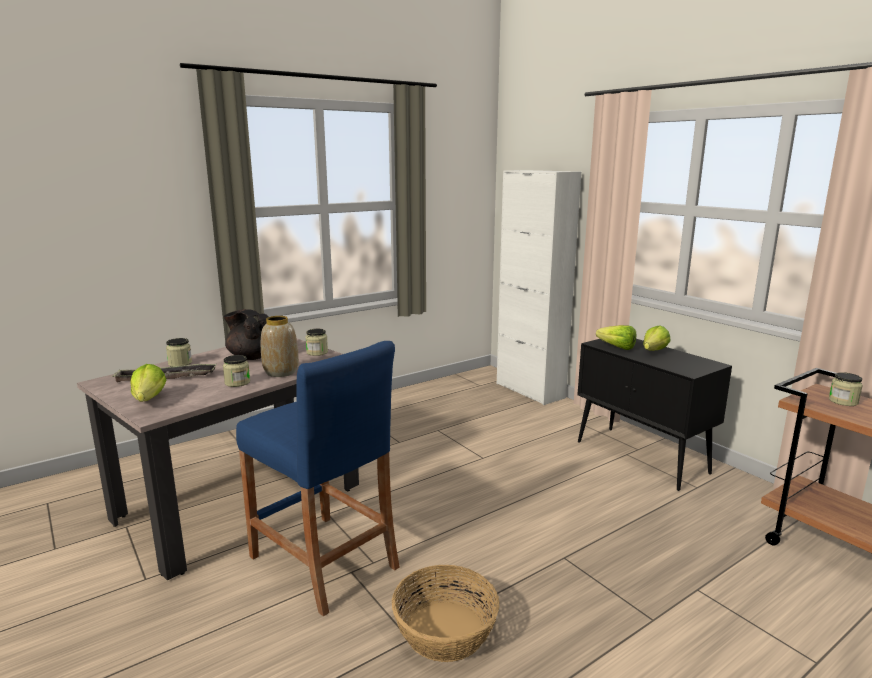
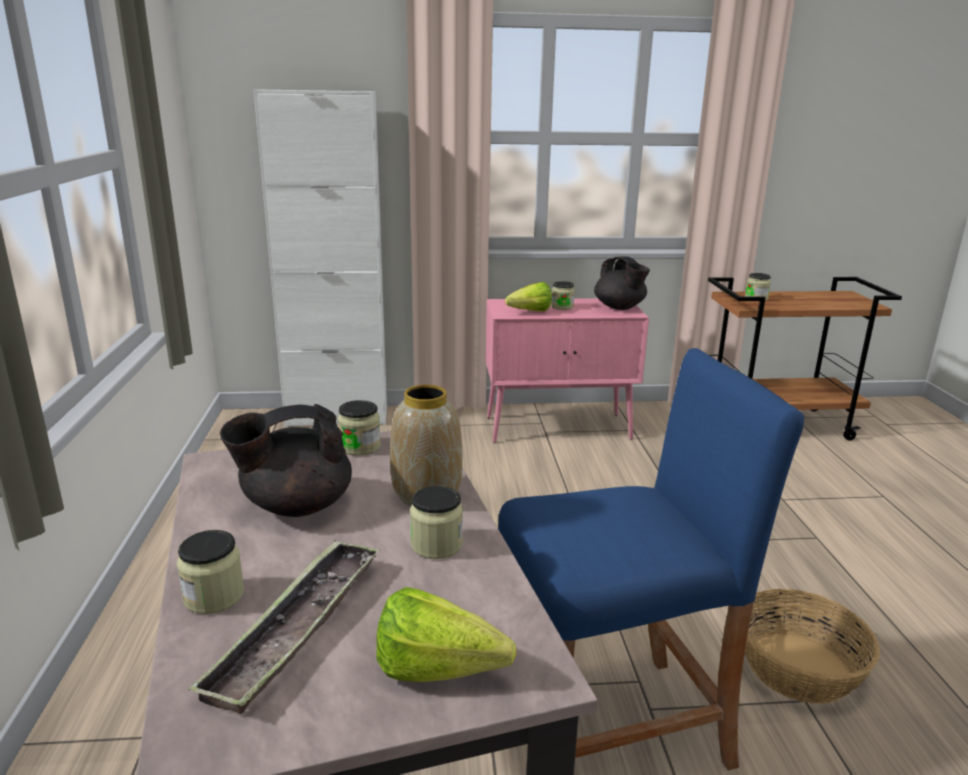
camera: 60 degrees left, 5 degrees up
black cabinet [577,339,732,491] -> pink cabinet [486,298,649,443]
lettuce [643,325,671,351] -> jar [551,281,575,310]
none -> black teapot [594,257,650,310]

